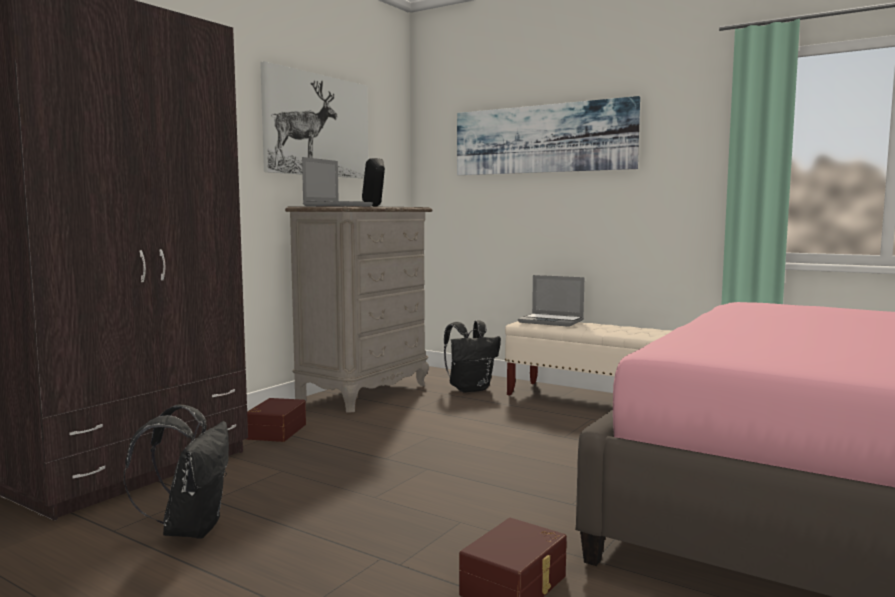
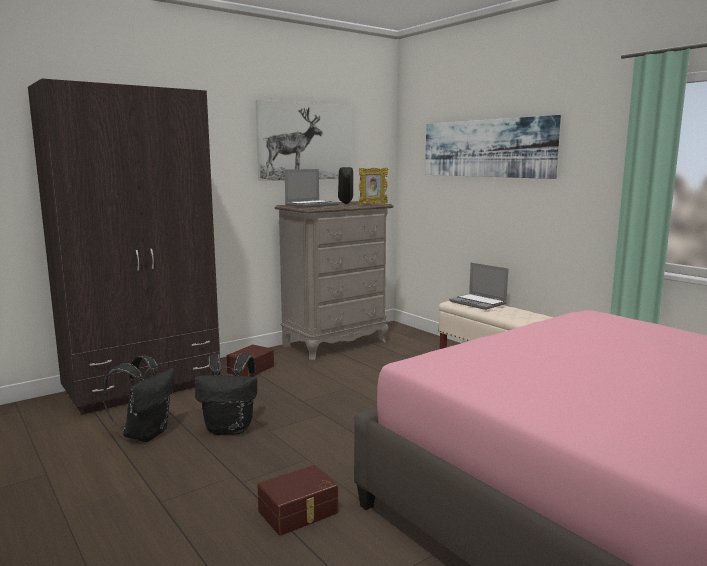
camera: 20 degrees right, 5 degrees up
black backpack [444,320,501,393] -> black backpack moved to [195,353,257,435]
none -> picture frame [359,167,388,205]

